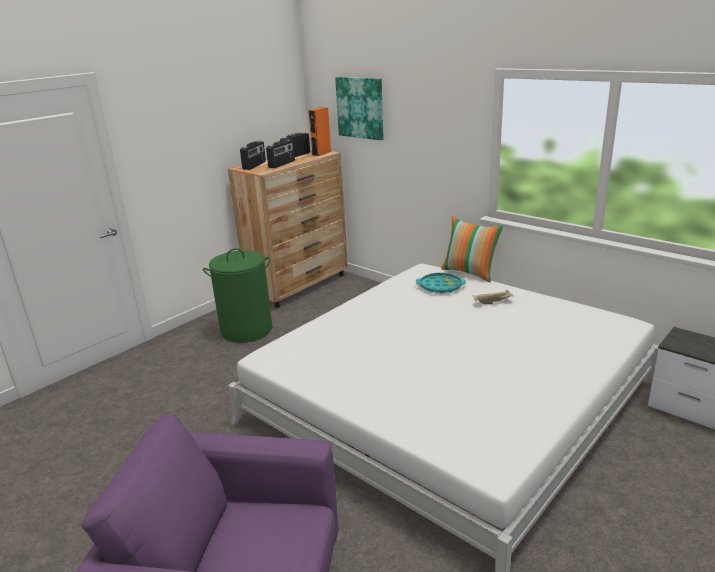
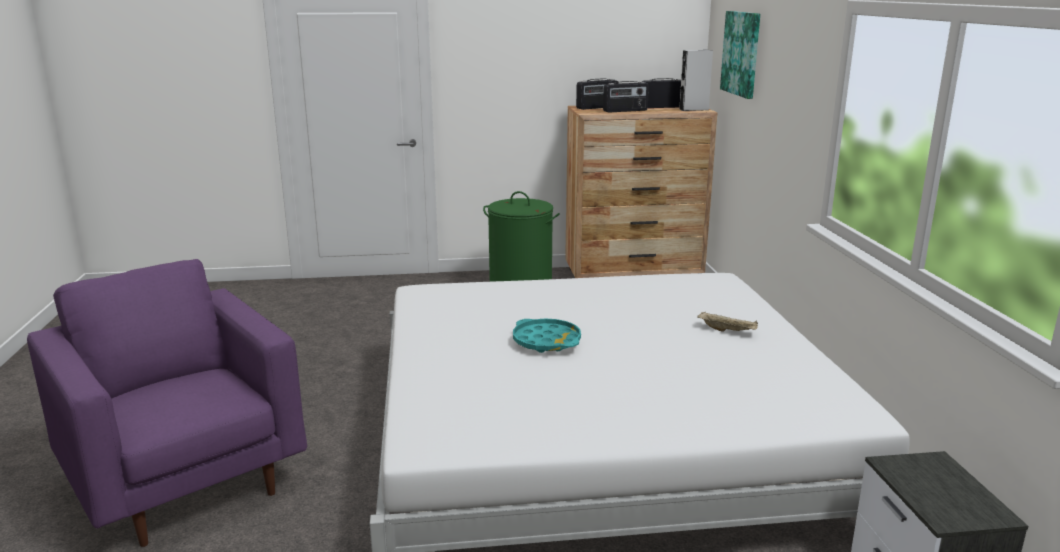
camera: 40 degrees right, 5 degrees down
orange speaker [309,107,331,156] -> grey speaker [679,50,713,111]
turquoise tray [416,273,466,294] -> turquoise tray moved to [513,318,581,353]
pillow [441,216,503,282] -> none

